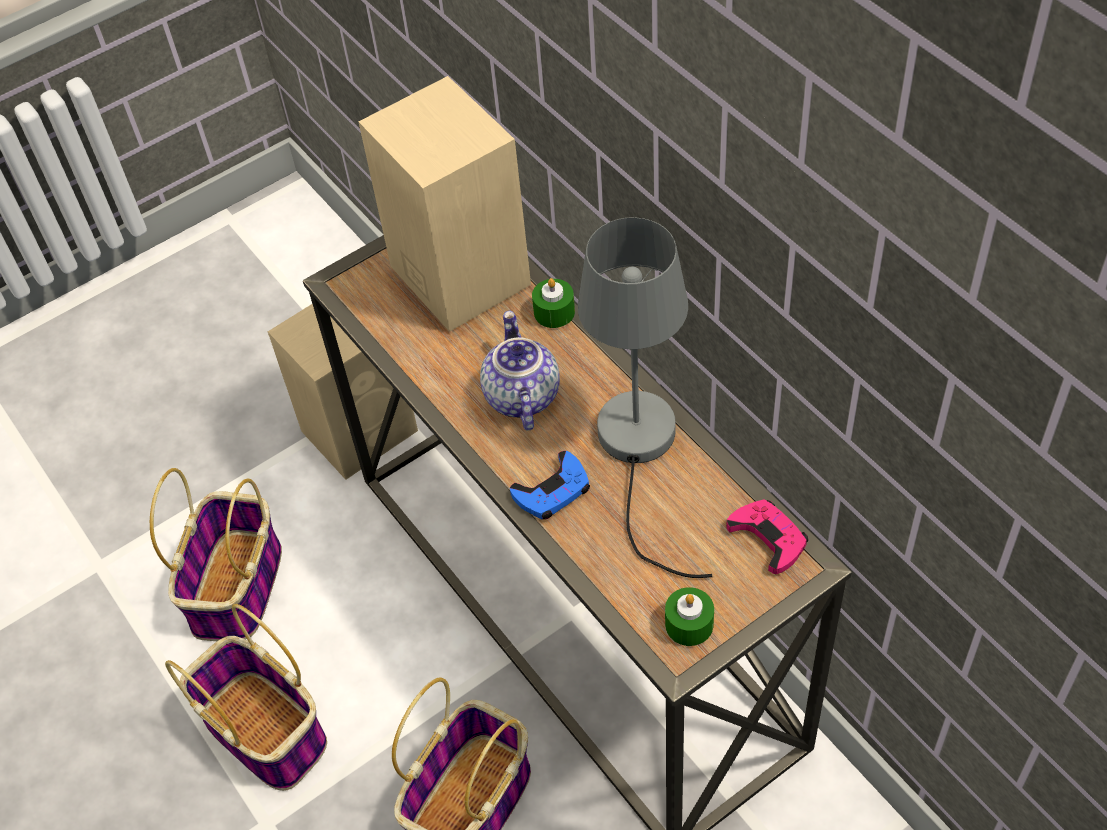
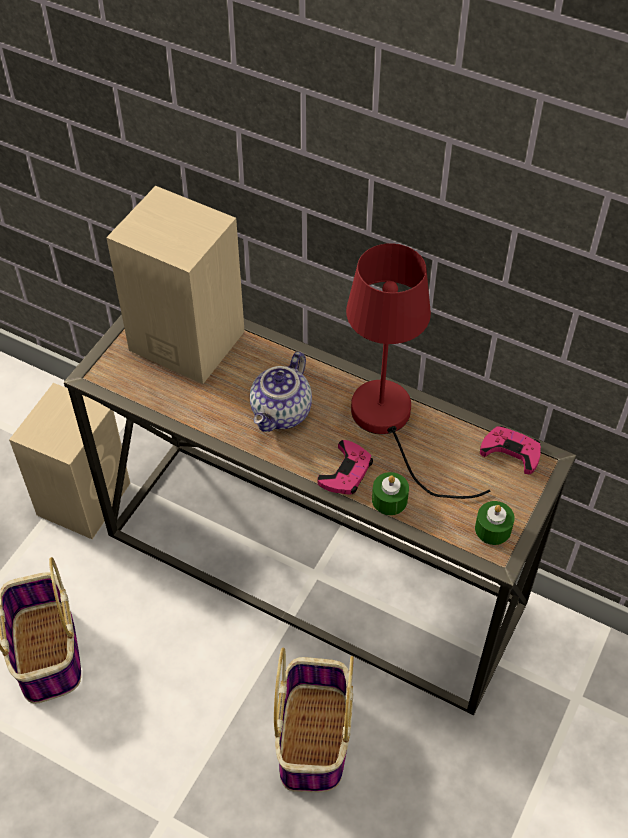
camera: 30 degrees left, 0 degrees up
basket [165,604,327,791] -> none
teapot [480,311,560,431] -> teapot turned 120 degrees counterclockwise [250,352,312,432]
blue game controller [510,451,590,520] -> pink game controller [317,440,373,495]
green candle [532,278,575,328] -> green candle moved to [372,472,409,515]
grey table lamp [578,217,712,578] -> red table lamp [346,243,490,499]

